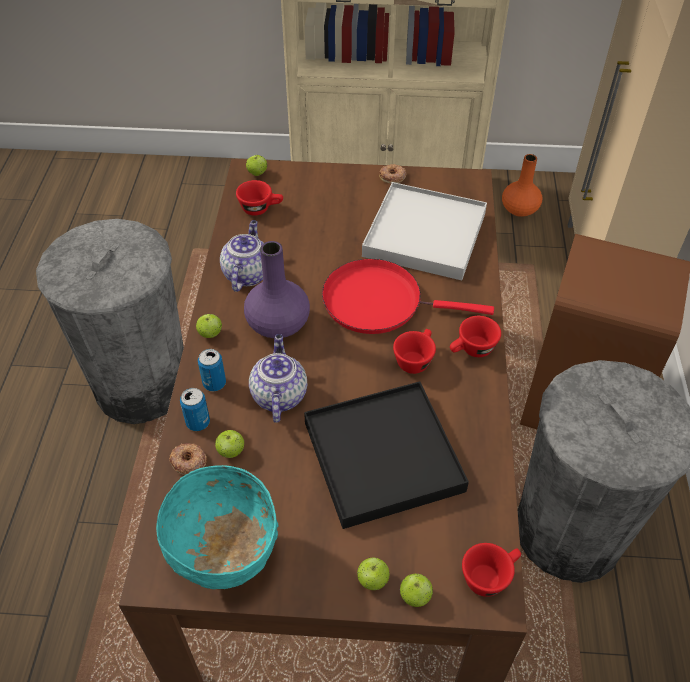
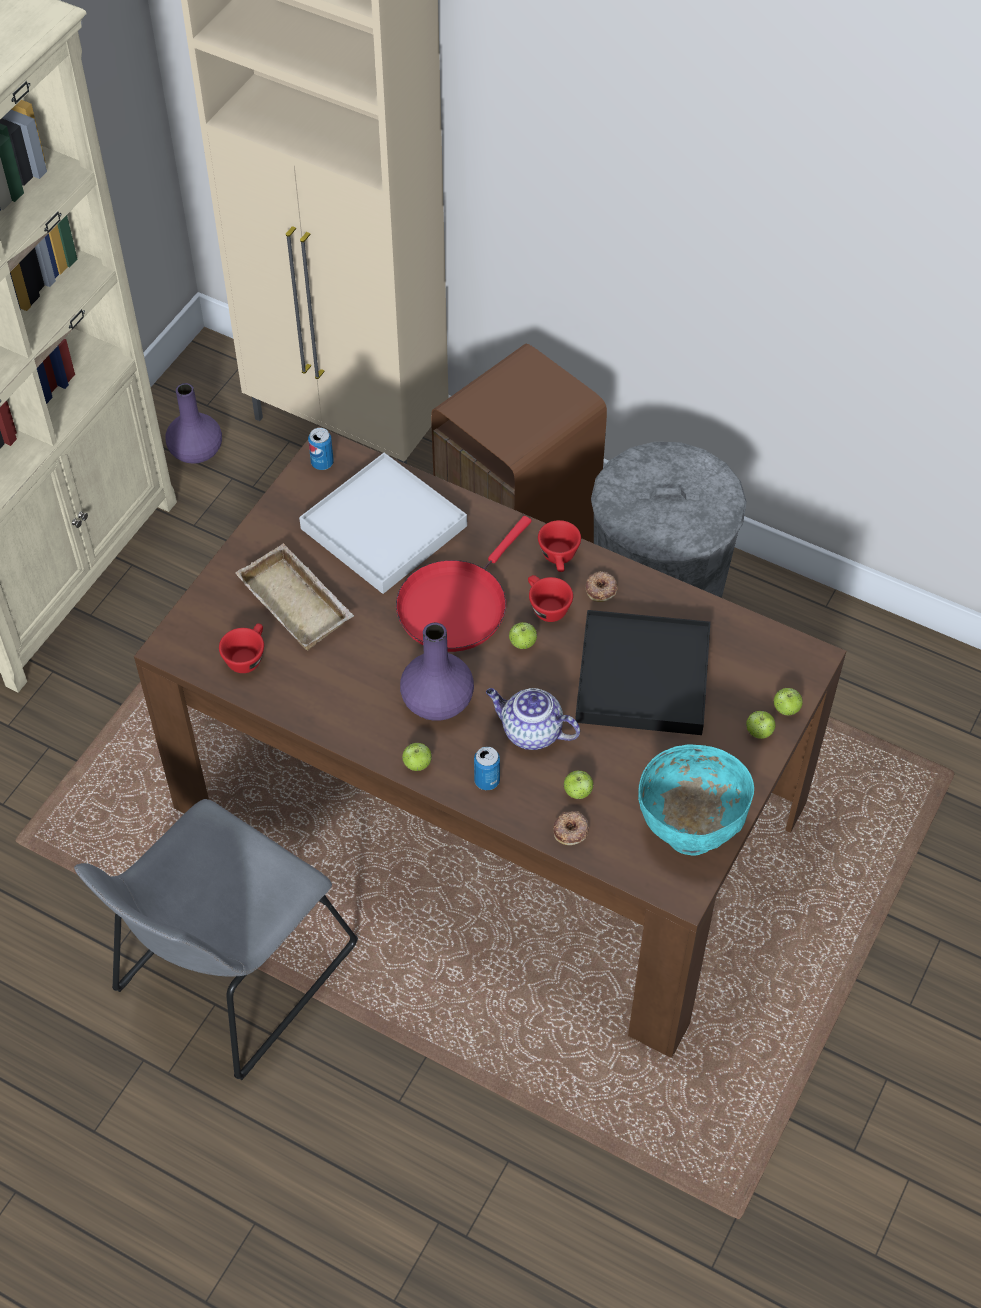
camera: 65 degrees left, 5 degrees up
grey trash can [36,219,184,424] -> grey chair [74,799,358,1080]
can [180,388,210,431] -> can moved to [308,428,334,470]
teapot [220,220,264,292] -> none
apple [246,155,267,176] -> apple moved to [509,622,537,649]
donut [379,164,406,184] -> donut moved to [585,571,618,602]
red cup [462,543,521,597] -> none
orange vase [502,154,542,217] -> purple vase [166,383,222,464]
none -> beige tray [235,543,354,651]

